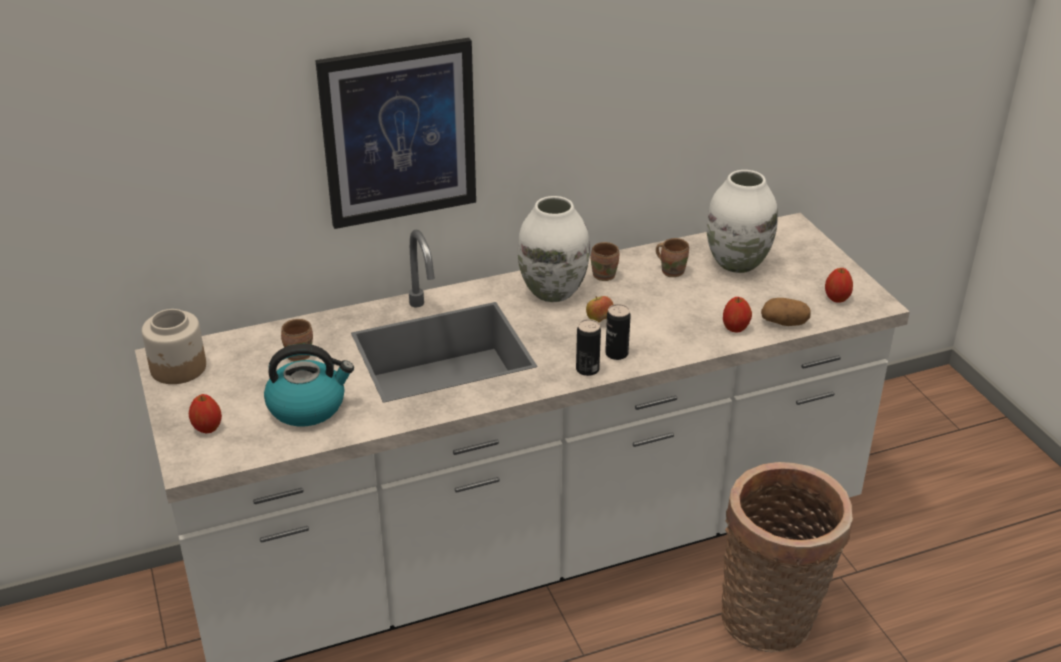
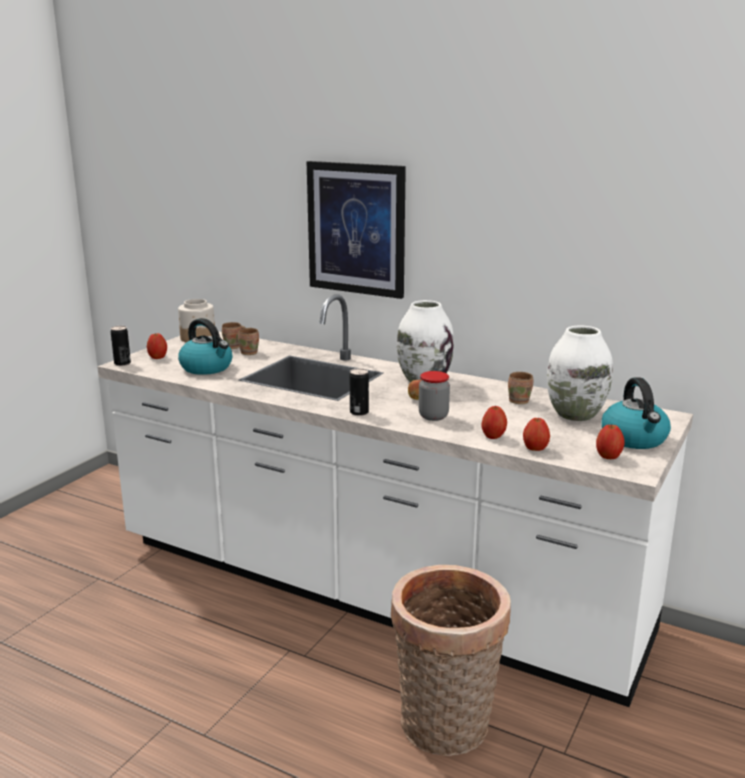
camera: 50 degrees right, 15 degrees down
brown mug [591,242,619,281] -> brown mug moved to [222,322,246,349]
can [605,304,631,360] -> can moved to [111,326,131,366]
potato [761,298,811,326] -> apple [523,418,550,451]
none -> jar [419,371,450,421]
none -> kettle [601,377,671,449]

